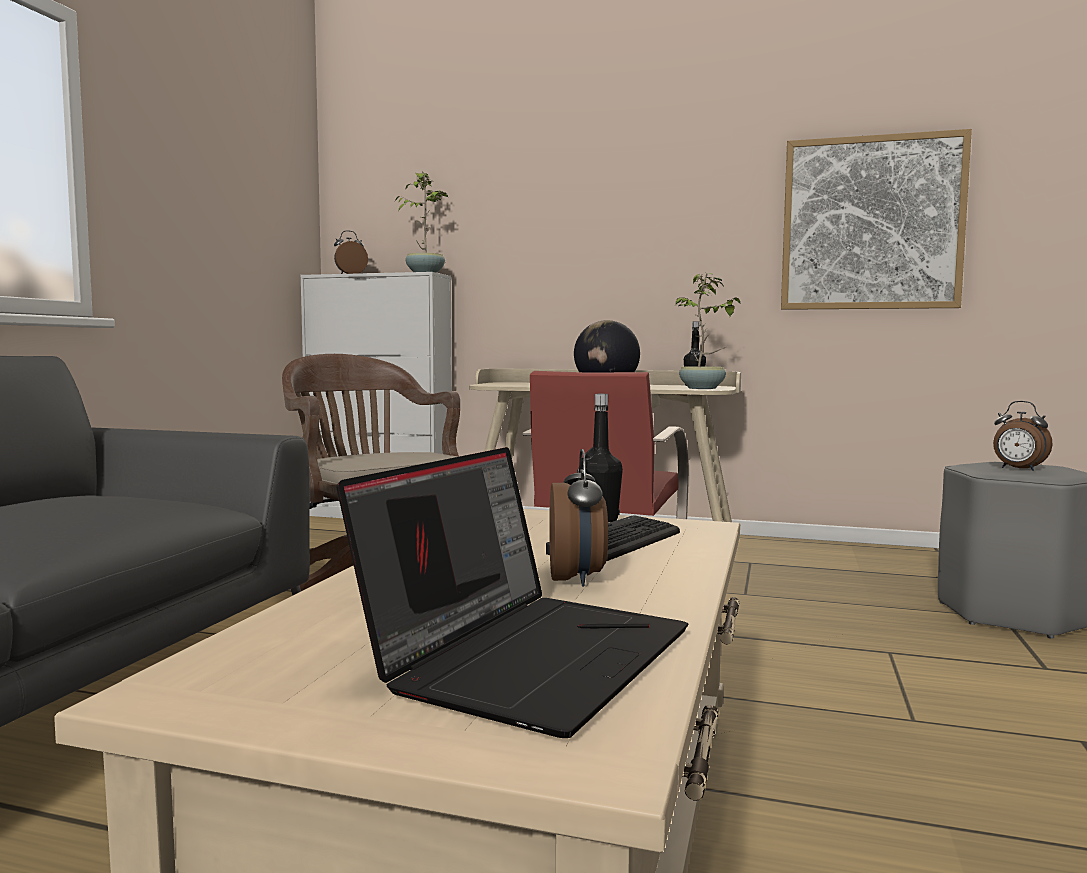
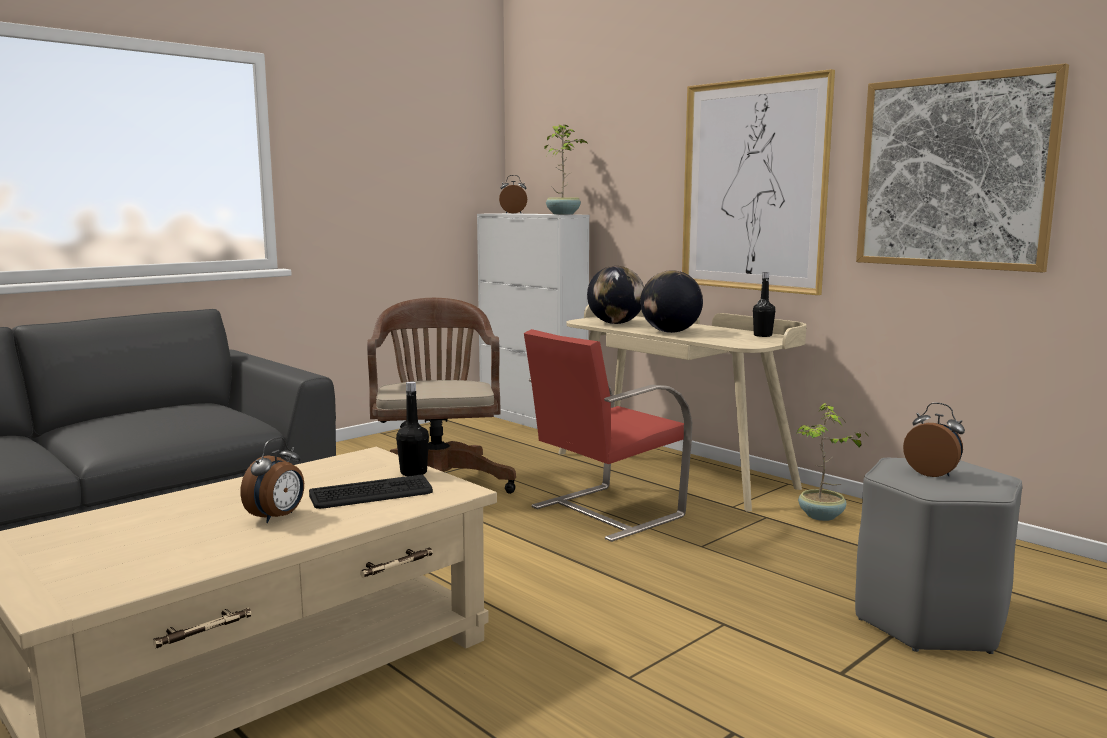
camera: 30 degrees right, 5 degrees up
laptop [337,447,688,738] -> none
potted plant [675,273,741,389] -> potted plant moved to [796,403,870,521]
alarm clock [993,401,1053,471] -> alarm clock turned 150 degrees clockwise [903,403,965,477]
none -> globe [587,266,644,324]
none -> picture [682,69,835,295]

